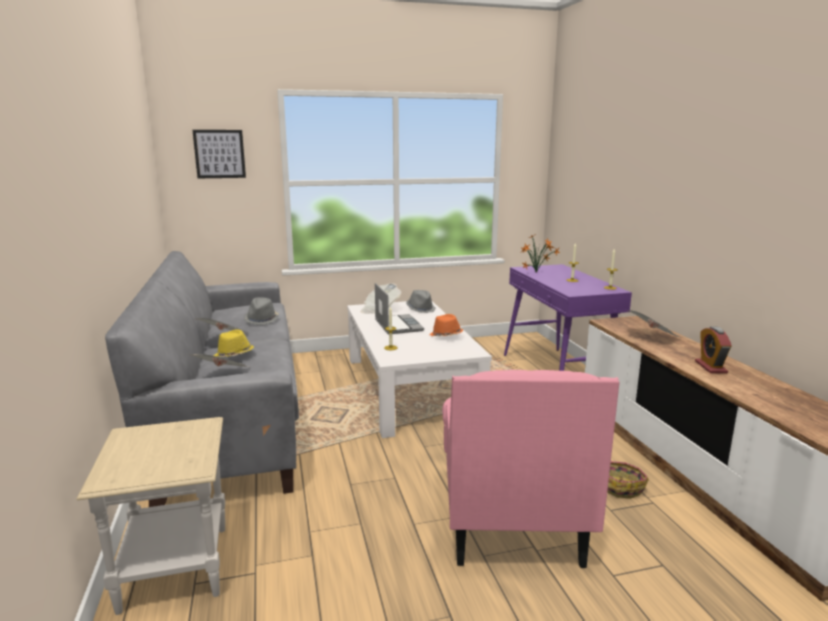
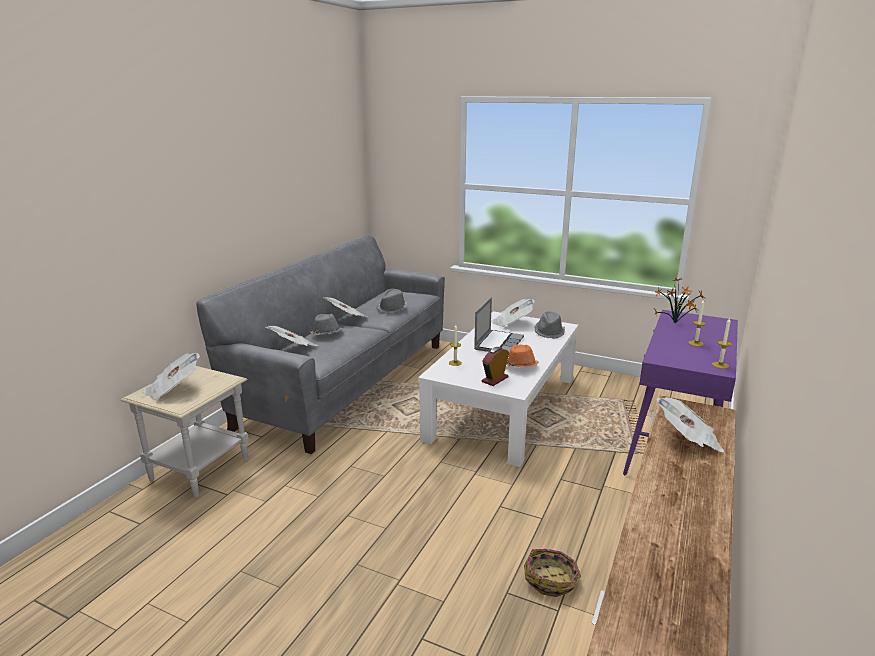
camera: 40 degrees right, 5 degrees up
picture [193,130,246,178] -> none
yellow hat [213,329,254,357] -> grey hat [310,314,343,335]
pink armchair [442,370,620,568] -> none
alarm clock [695,326,732,373] -> alarm clock moved to [482,347,509,386]
none -> newspaper [142,353,200,399]

